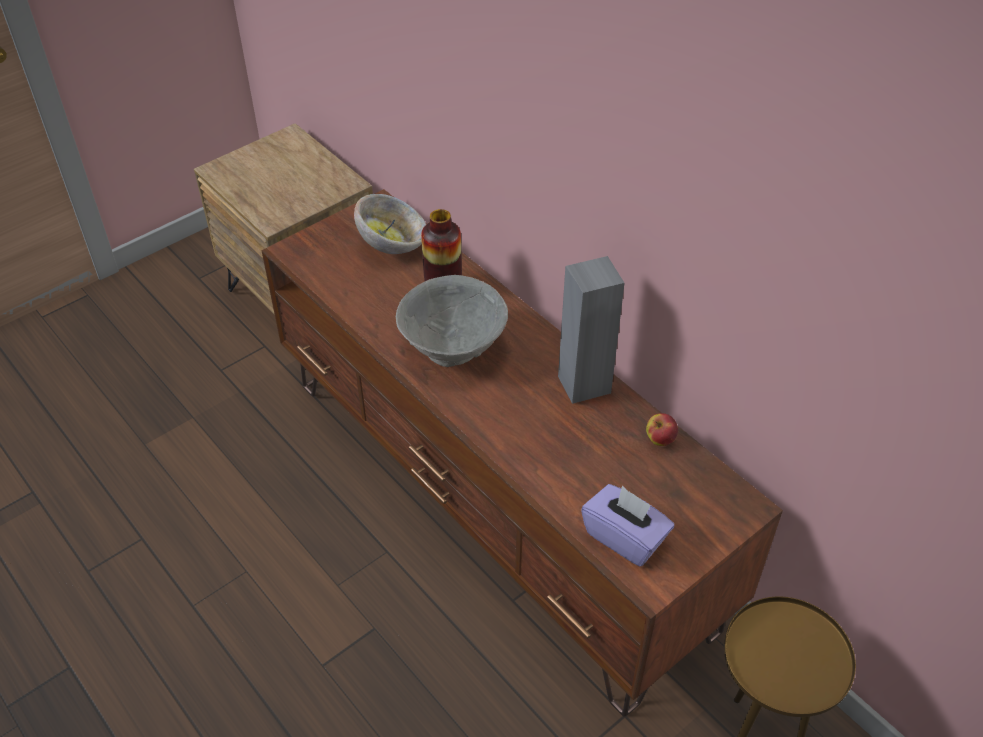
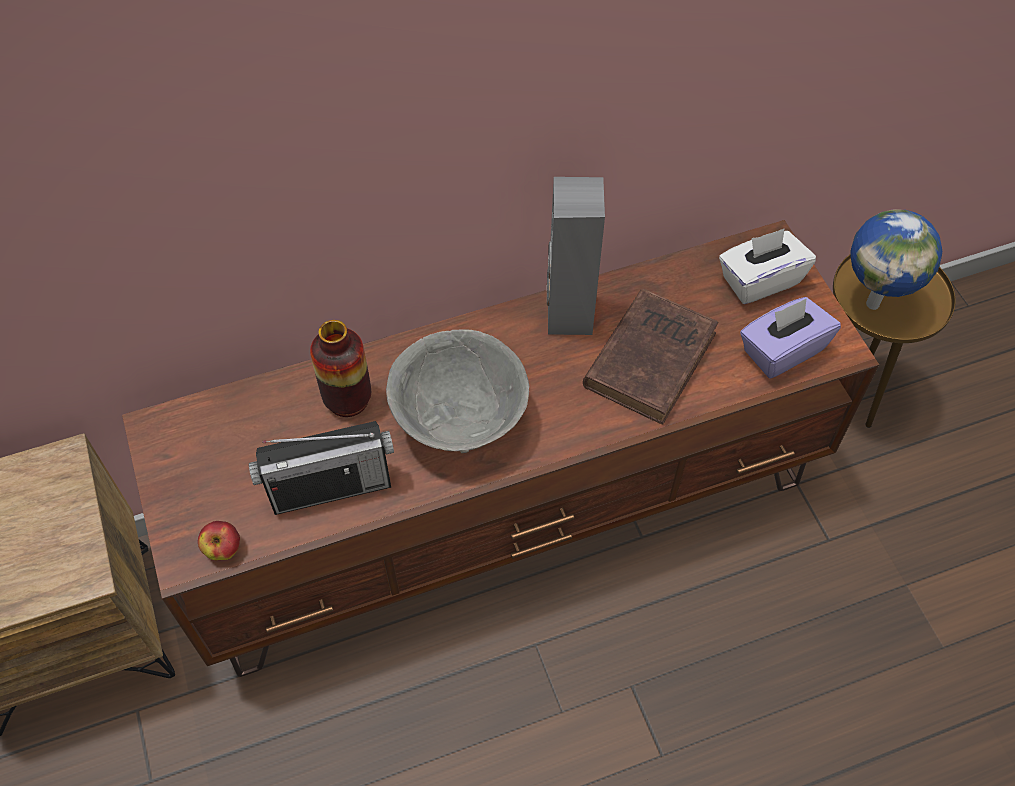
camera: 70 degrees left, 10 degrees up
bowl [354,194,426,254] -> none
apple [646,413,678,446] -> apple moved to [198,521,240,560]
none -> radio [249,421,394,515]
none -> brown book [583,289,719,424]
none -> white tissue box [719,228,816,304]
none -> globe [850,209,942,310]

